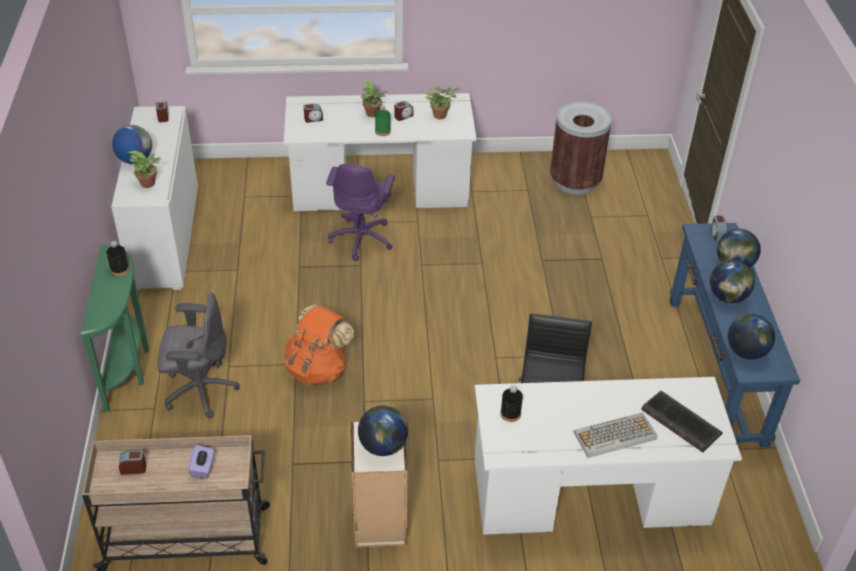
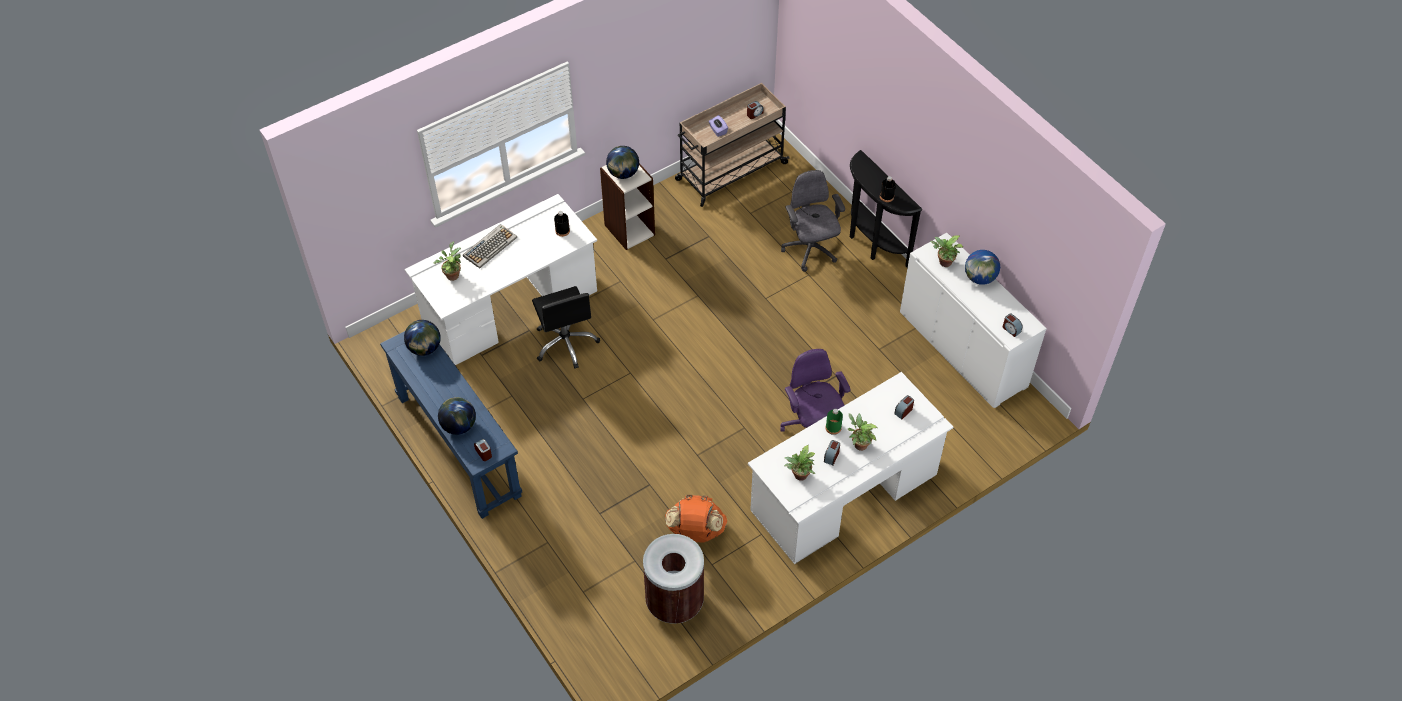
camera: 150 degrees right, 10 degrees up
green console table [81,244,149,412] -> black console table [850,150,922,268]
grey office chair [157,292,239,418] -> grey office chair turned 105 degrees clockwise [781,170,845,272]
orange backpack [285,304,354,385] -> orange backpack moved to [665,495,727,543]
keyboard [641,391,723,453] -> potted plant [433,242,461,281]
globe [710,260,755,303] -> none

